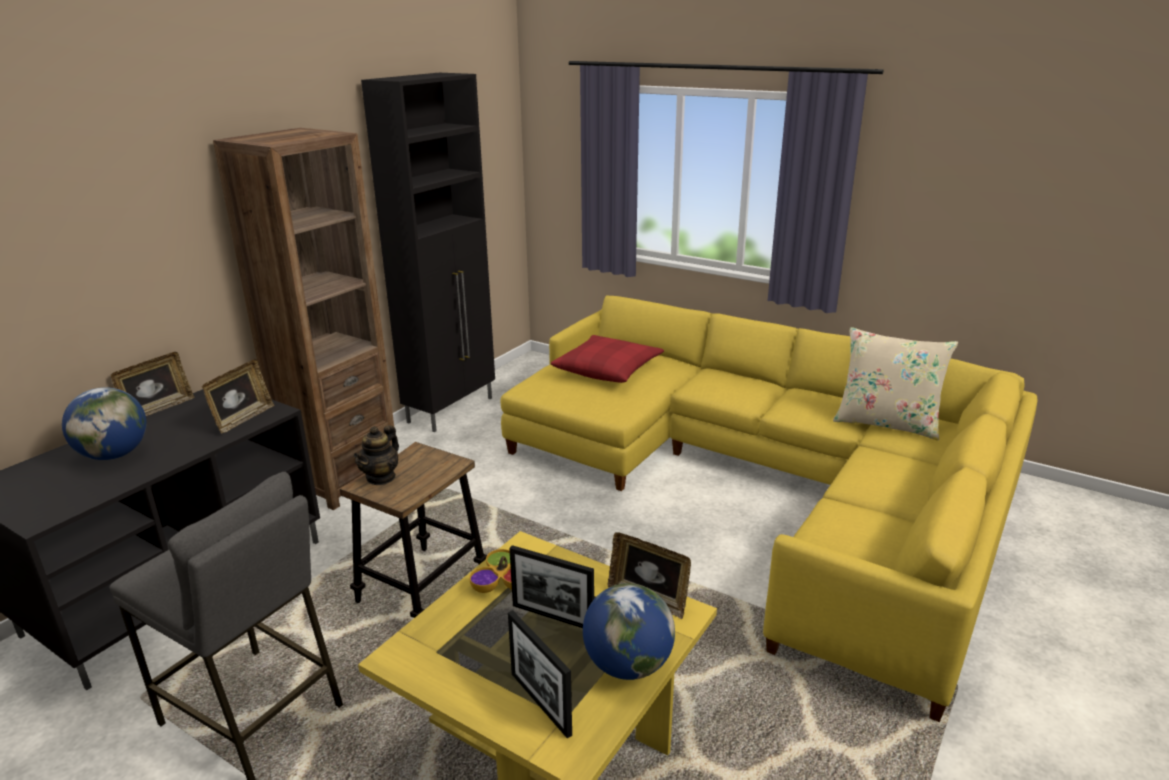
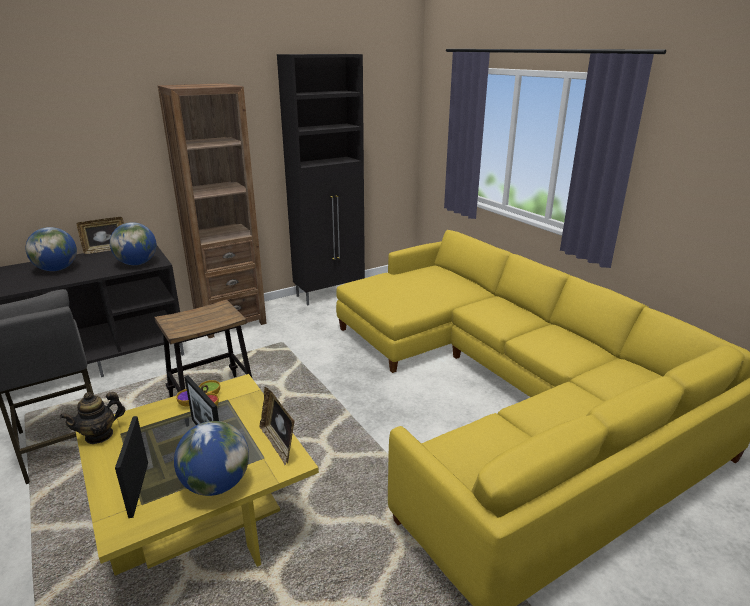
camera: 25 degrees right, 0 degrees up
picture frame [202,359,274,433] -> globe [110,222,156,265]
teapot [354,425,399,485] -> teapot moved to [60,392,125,444]
red pillow [551,335,664,383] -> none
beige pillow [833,327,958,441] -> none

